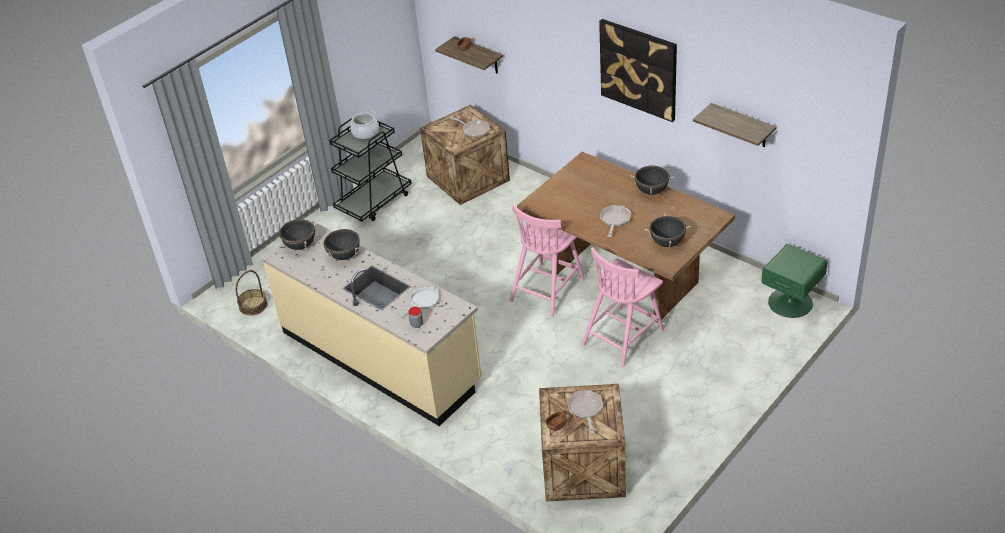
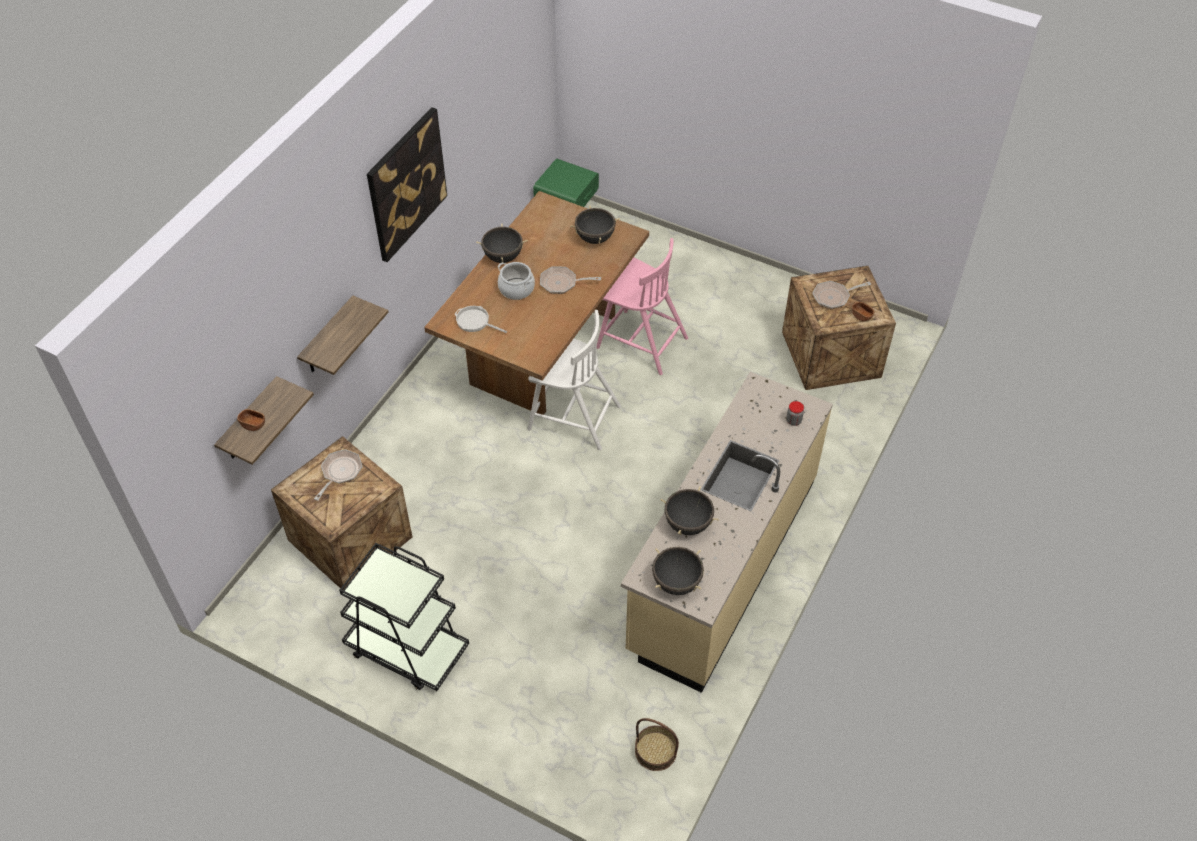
camera: 105 degrees left, 10 degrees up
cooking pot [350,111,379,139] -> cooking pot moved to [498,262,535,300]
frying pan [400,287,439,319] -> frying pan moved to [455,306,507,333]
pink chair [510,205,585,317] -> white chair [528,310,621,450]
shelf [693,103,777,147] -> shelf moved to [297,296,389,375]

